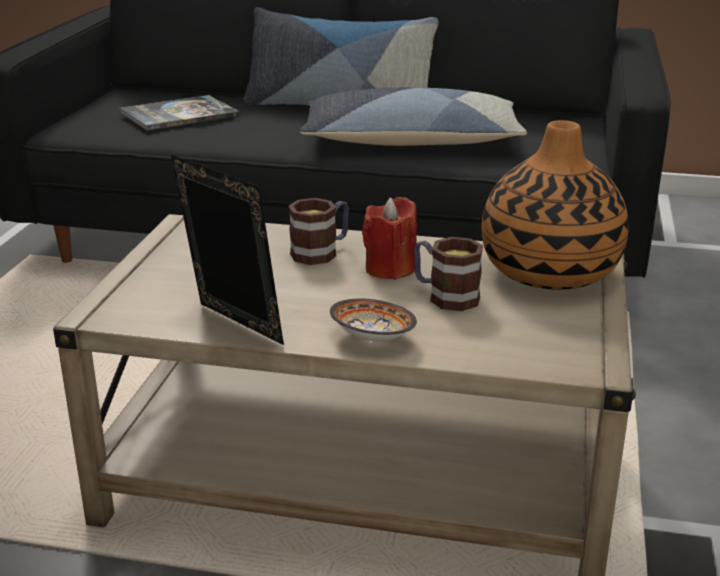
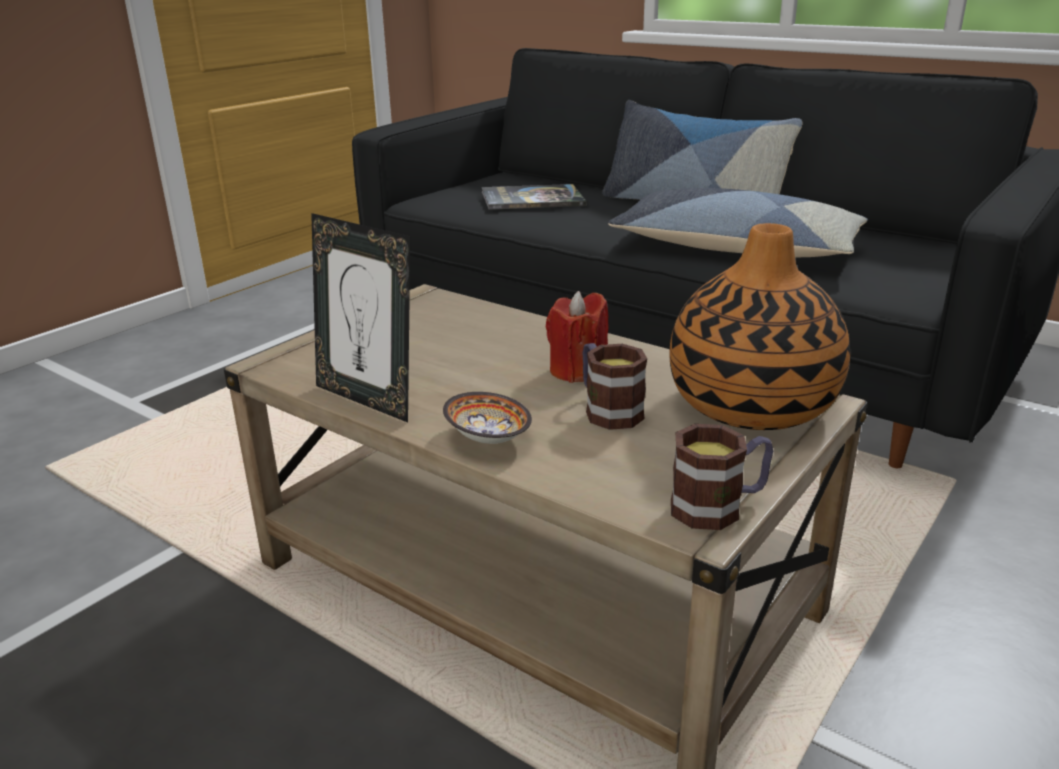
camera: 25 degrees right, 0 degrees up
picture frame [171,154,284,345] -> picture frame turned 150 degrees clockwise [311,213,410,422]
mug [289,198,349,265] -> mug moved to [671,424,773,530]

